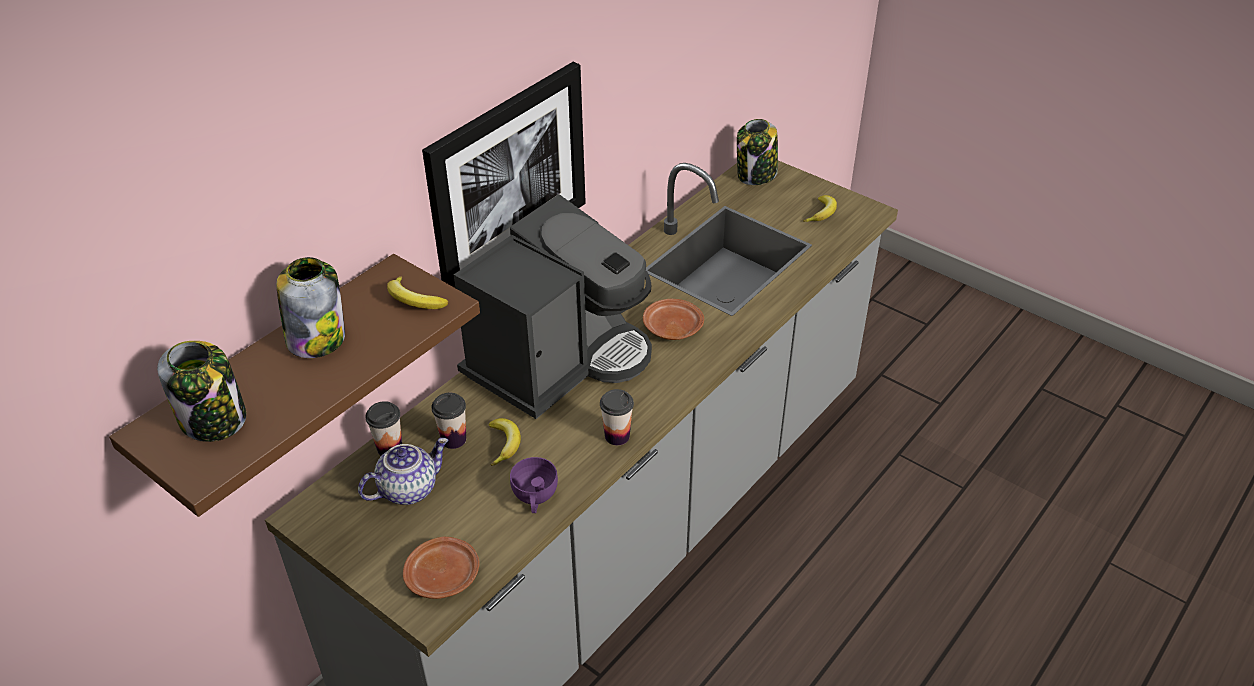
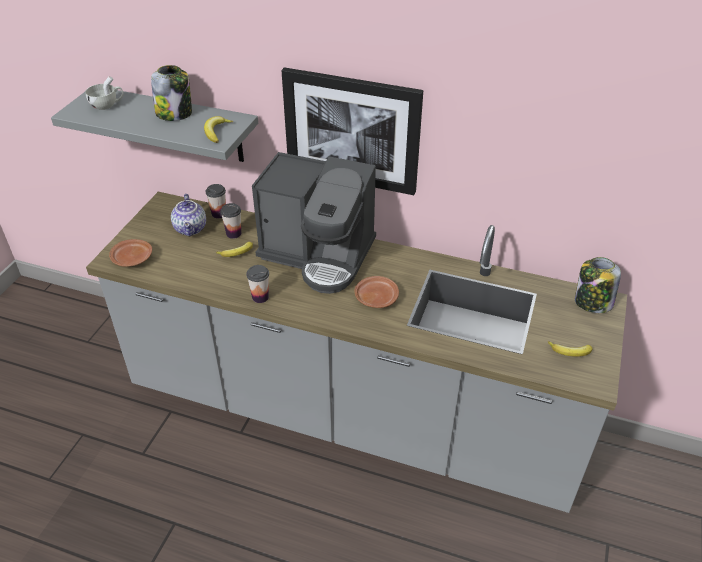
camera: 70 degrees right, 0 degrees up
brown shelf [109,254,480,517] -> grey shelf [51,90,258,162]
jar [157,341,246,442] -> white cup [85,76,124,110]
teapot [358,438,448,505] -> teapot turned 45 degrees clockwise [171,194,206,236]
purple cup [510,457,558,513] -> none

